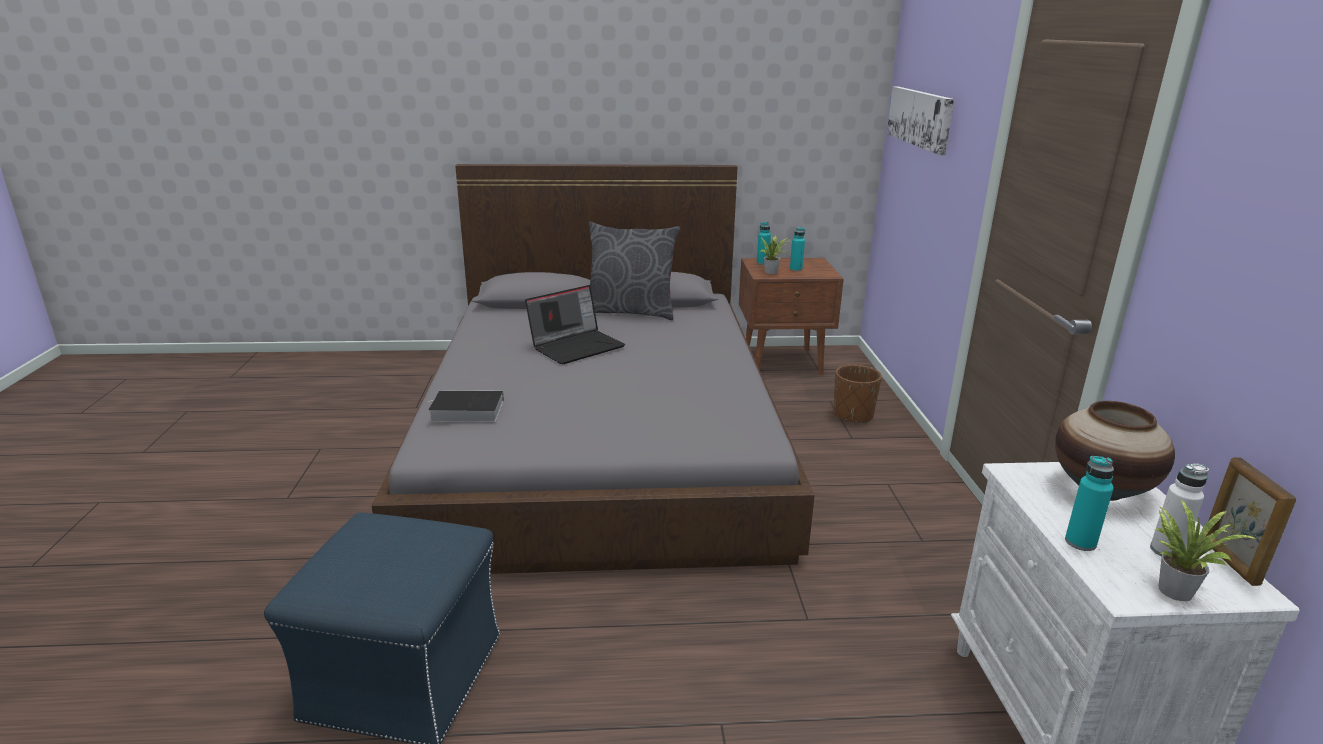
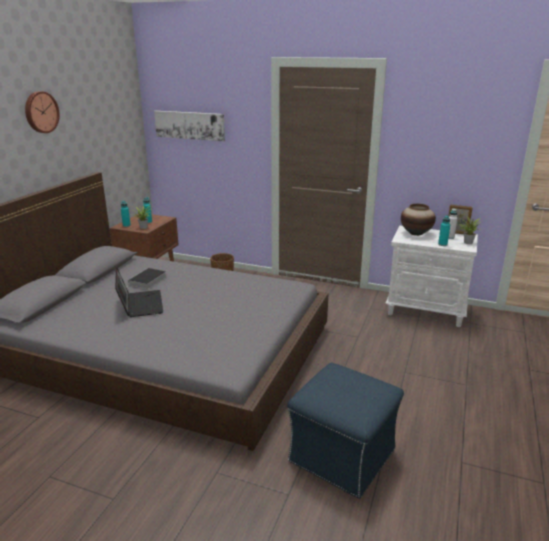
camera: 65 degrees left, 0 degrees up
book [428,390,504,422] -> book moved to [127,268,166,290]
grey pillow [589,222,680,320] -> none
none -> wall clock [25,91,60,133]

